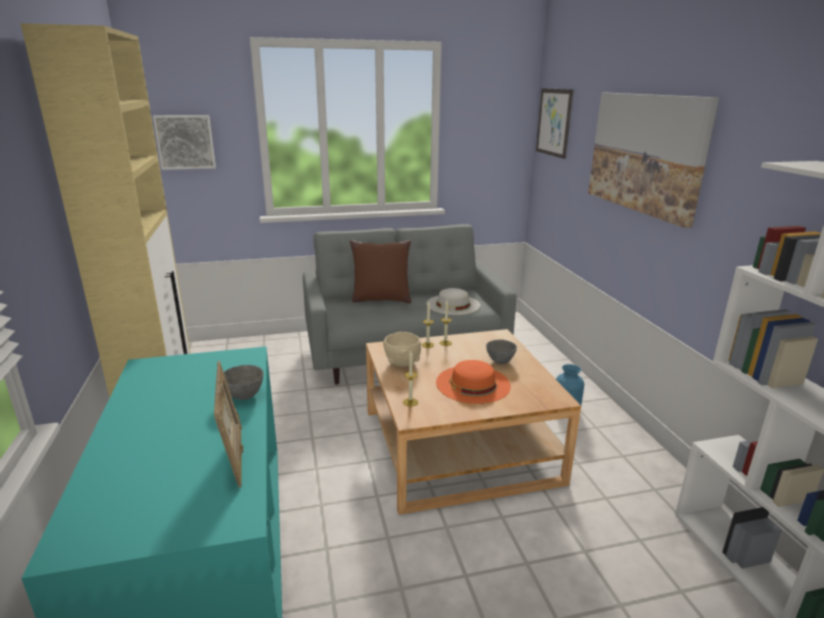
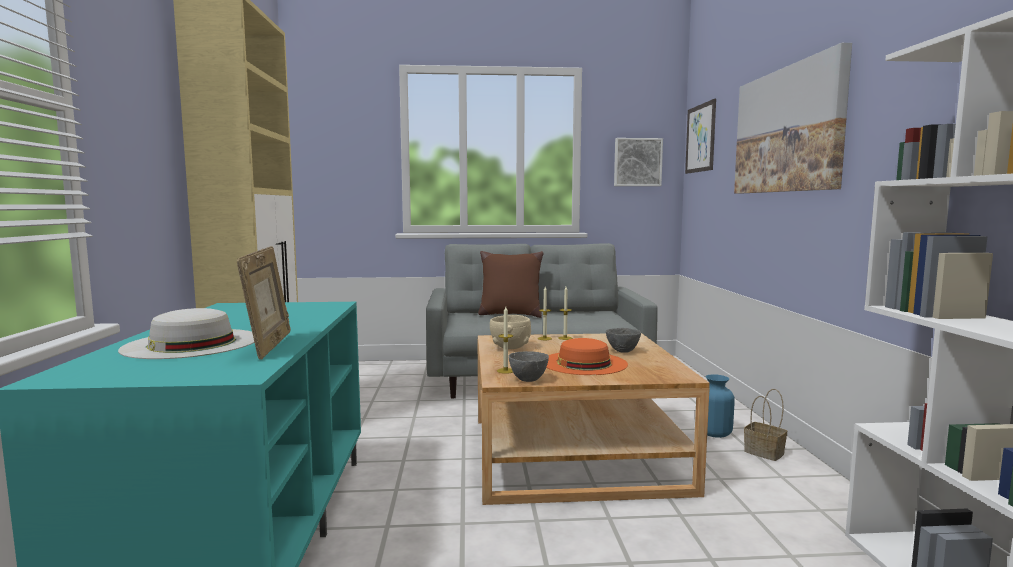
camera: 10 degrees right, 15 degrees down
picture [153,115,216,170] -> picture moved to [614,138,663,186]
grey bowl [224,365,264,400] -> grey bowl moved to [508,351,549,382]
white hat [426,288,480,315] -> white hat moved to [118,308,254,359]
none -> basket [744,389,787,461]

